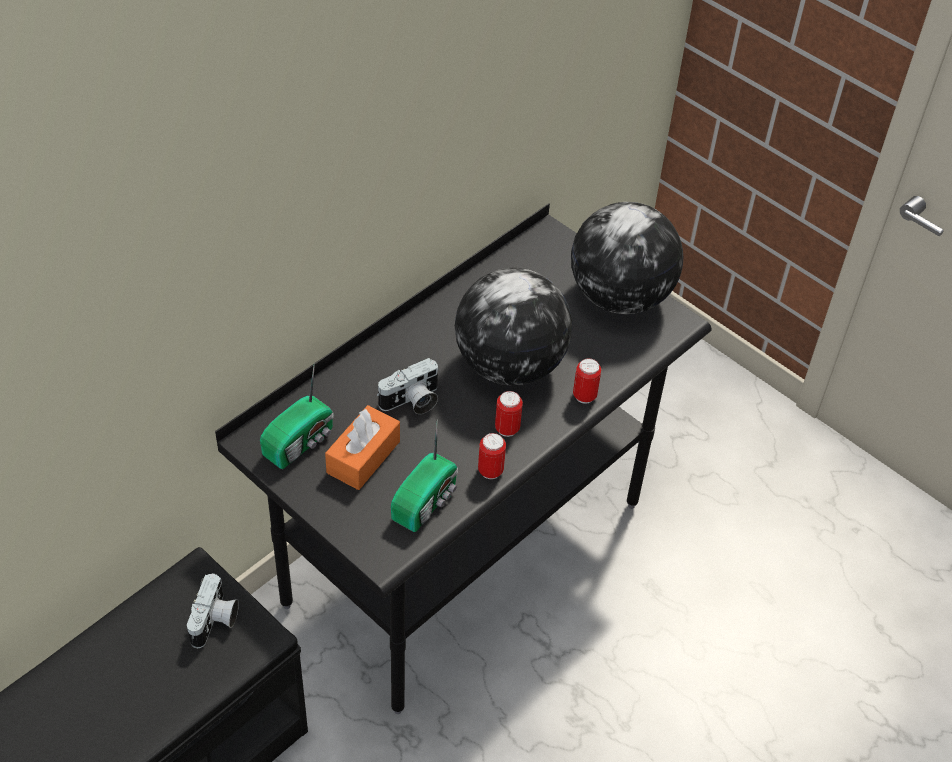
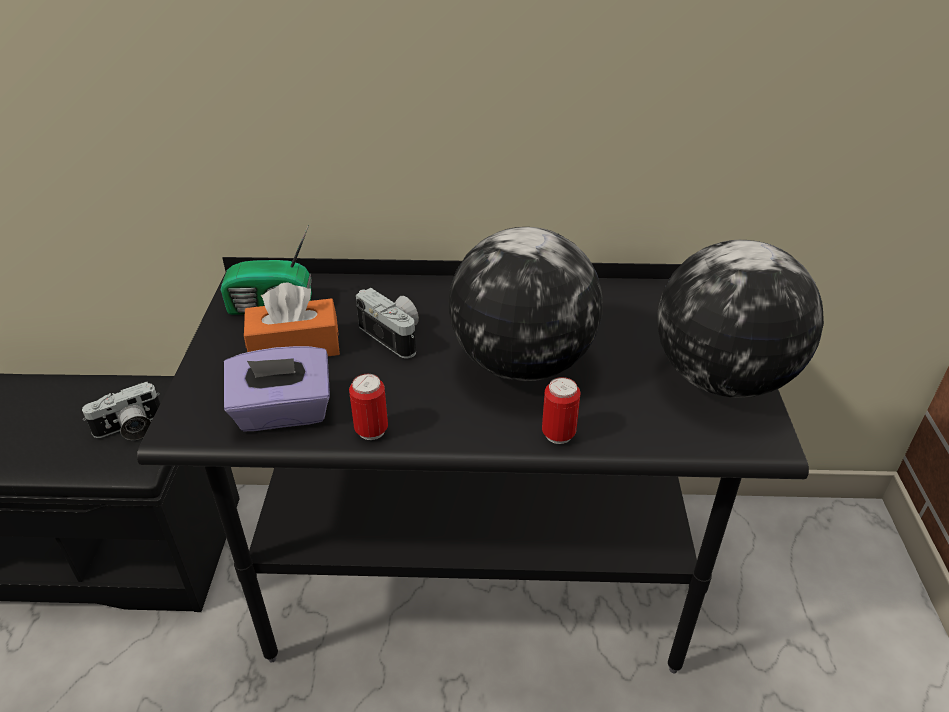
camera: 50 degrees right, 10 degrees down
camera [377,358,439,414] -> camera turned 150 degrees counterclockwise [356,288,419,358]
radio [391,419,458,532] -> purple tissue box [224,346,330,431]
can [495,391,523,437] -> none

